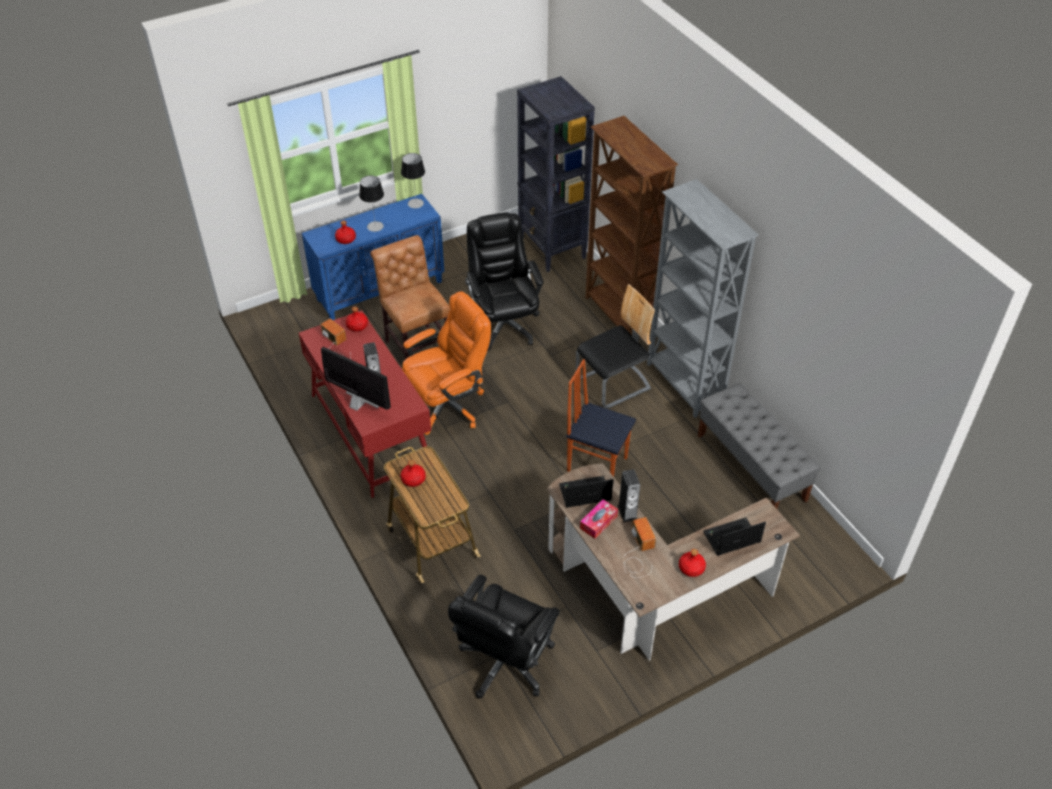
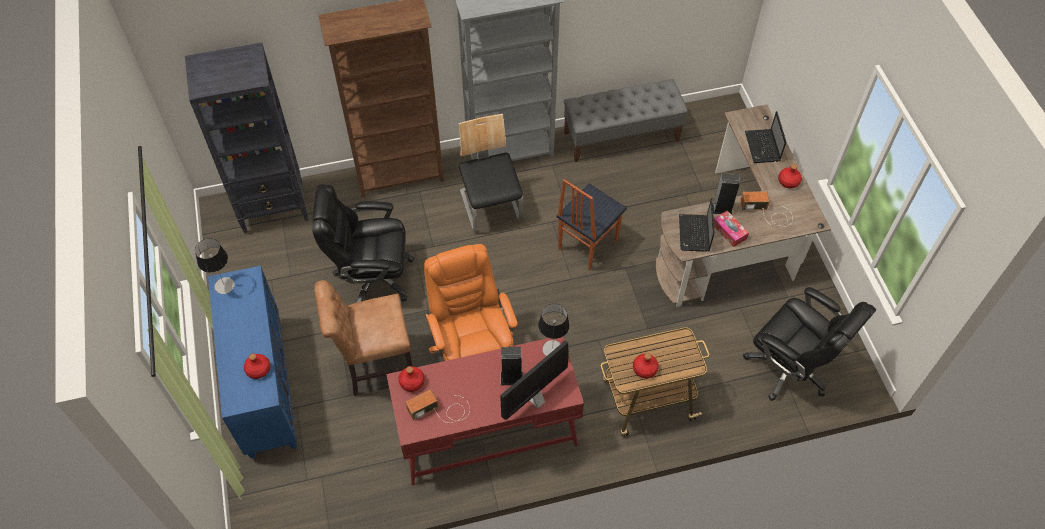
camera: 75 degrees left, 10 degrees up
table lamp [359,175,384,232] -> table lamp moved to [538,304,570,356]

